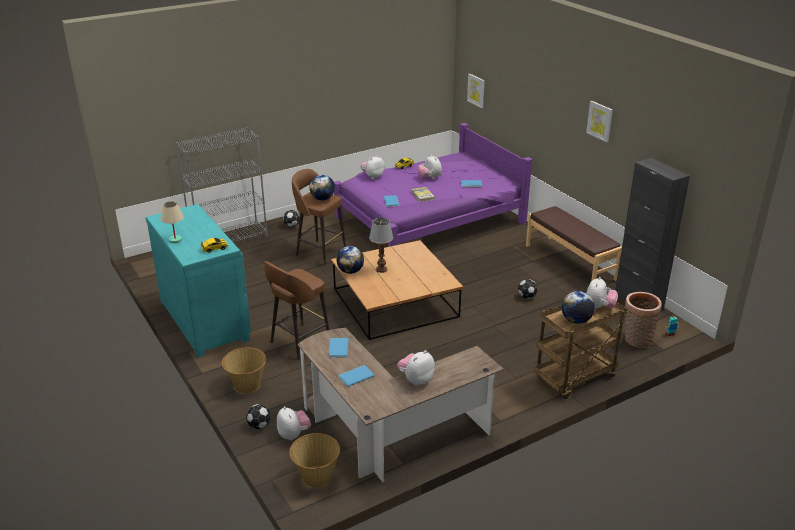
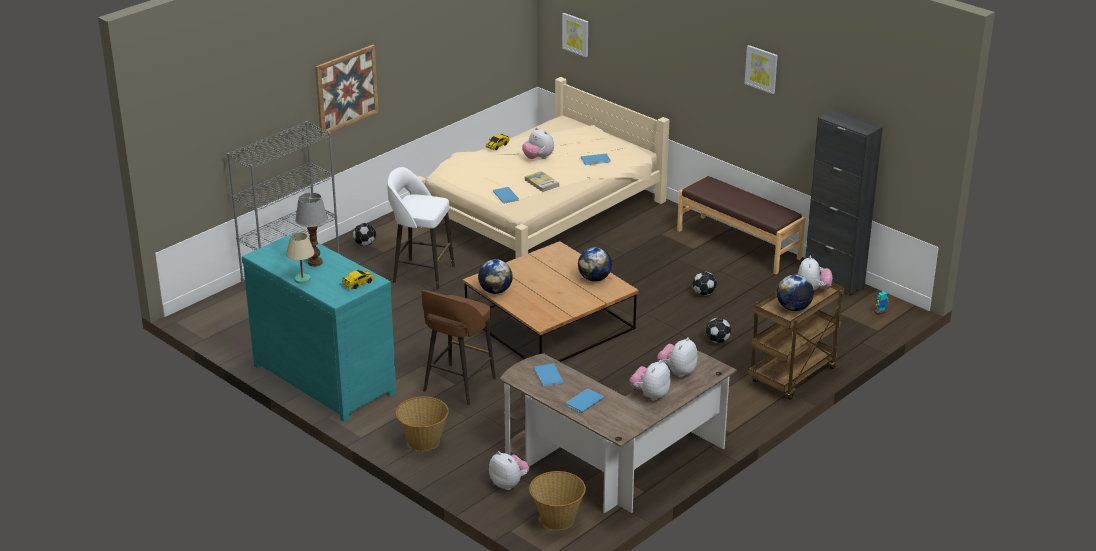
camera: 15 degrees left, 0 degrees up
football [246,404,271,429] -> football moved to [706,318,731,343]
brown stool [292,169,346,266] -> white stool [387,167,455,290]
globe [309,175,335,200] -> globe moved to [578,247,612,282]
purple bed [334,123,532,247] -> beige bed [418,77,669,258]
plush toy [361,155,385,179] -> plush toy moved to [657,337,698,377]
table lamp [369,218,393,273] -> table lamp moved to [295,193,328,267]
basket [625,292,662,348] -> none
none -> picture [315,45,379,136]

